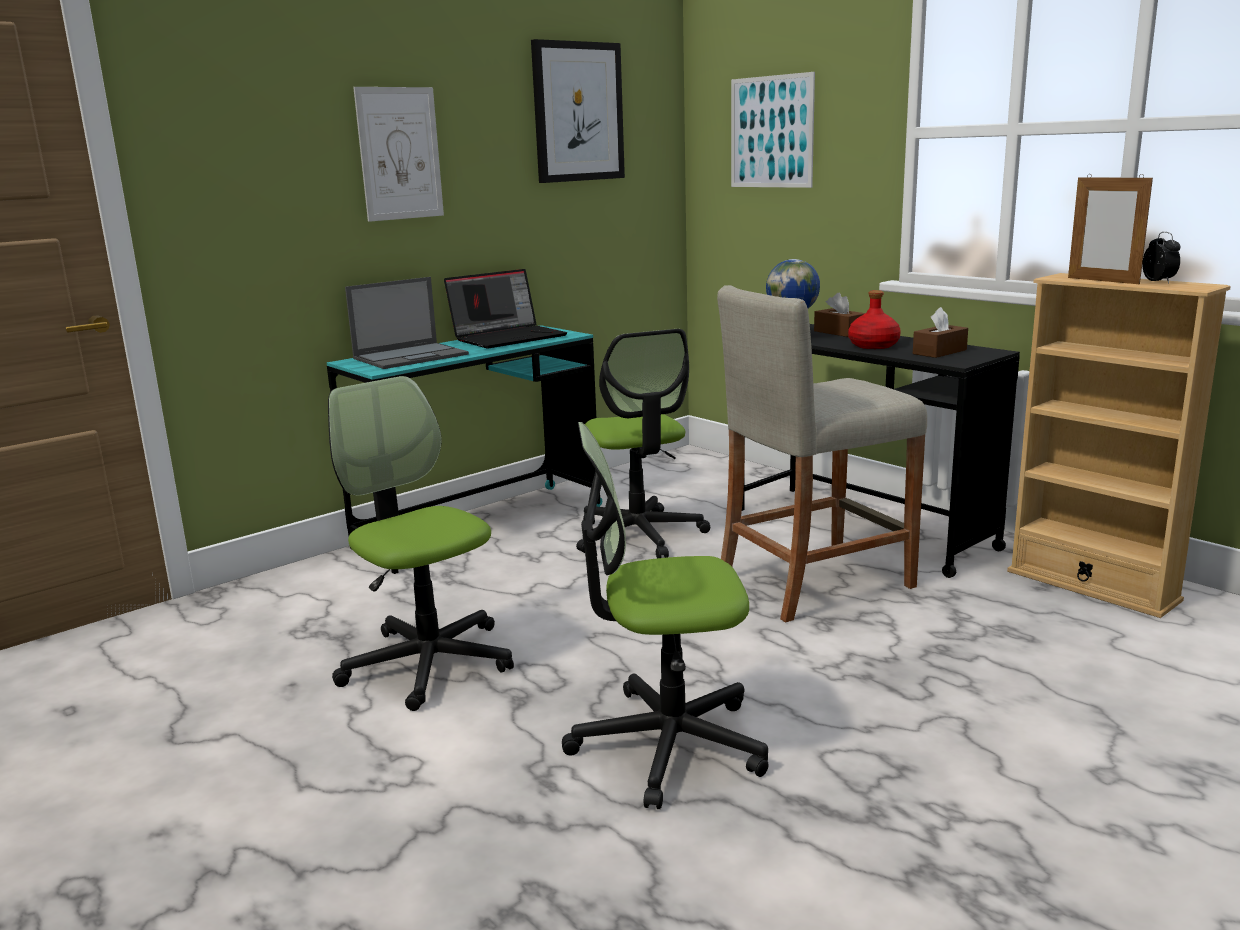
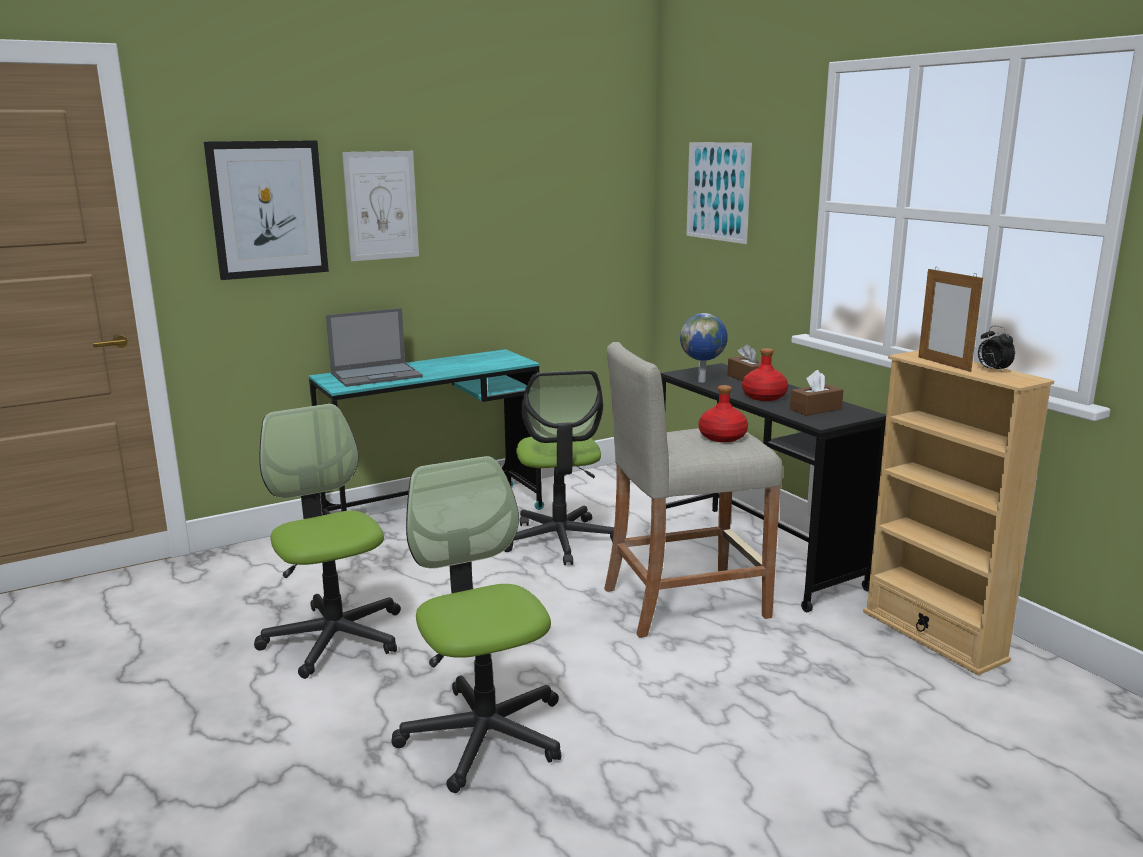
camera: 10 degrees right, 0 degrees up
laptop [444,269,567,348] -> none
picture [531,39,625,183] -> picture moved to [204,140,329,280]
office chair [562,422,769,809] -> office chair turned 60 degrees clockwise [391,456,561,793]
alarm clock [1142,232,1181,283] -> alarm clock turned 150 degrees clockwise [978,326,1015,373]
none -> red bottle [699,385,748,442]

